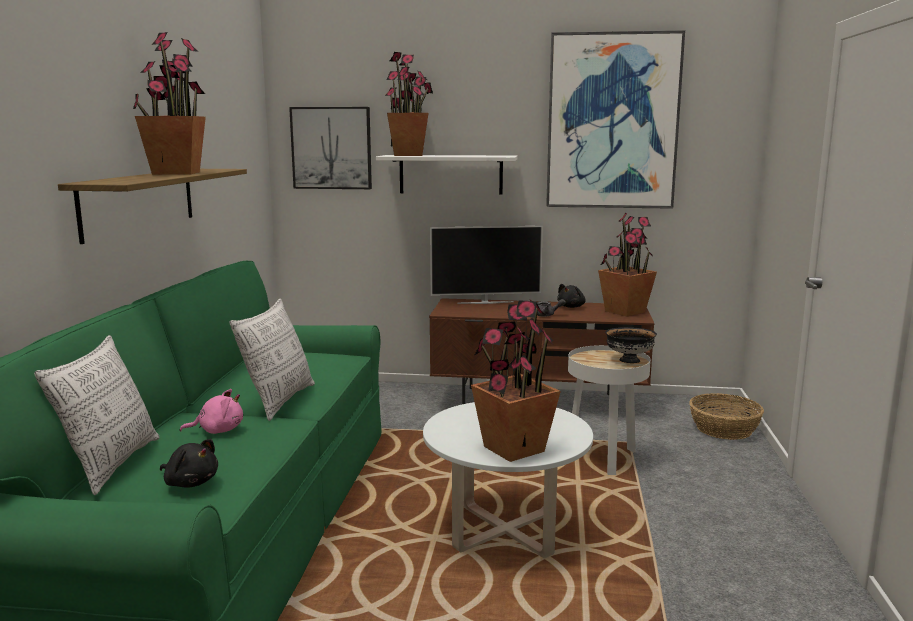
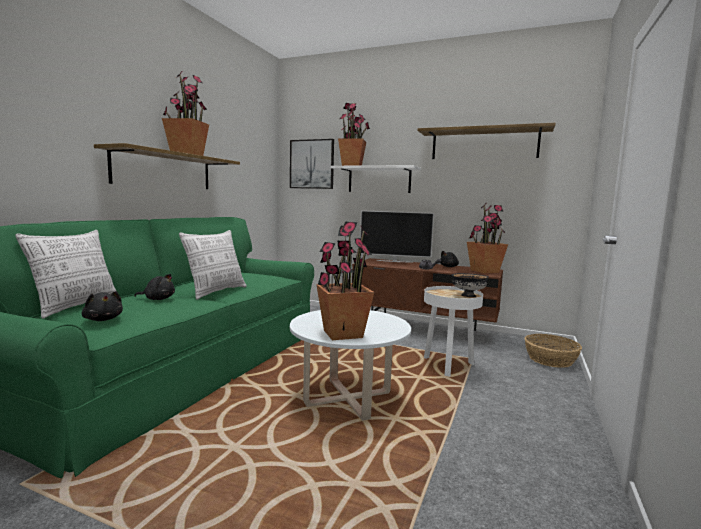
camera: 15 degrees right, 5 degrees down
pink plush toy [180,389,243,434] -> black plush toy [134,274,175,300]
picture [546,30,685,209] -> shelf [418,123,555,159]

